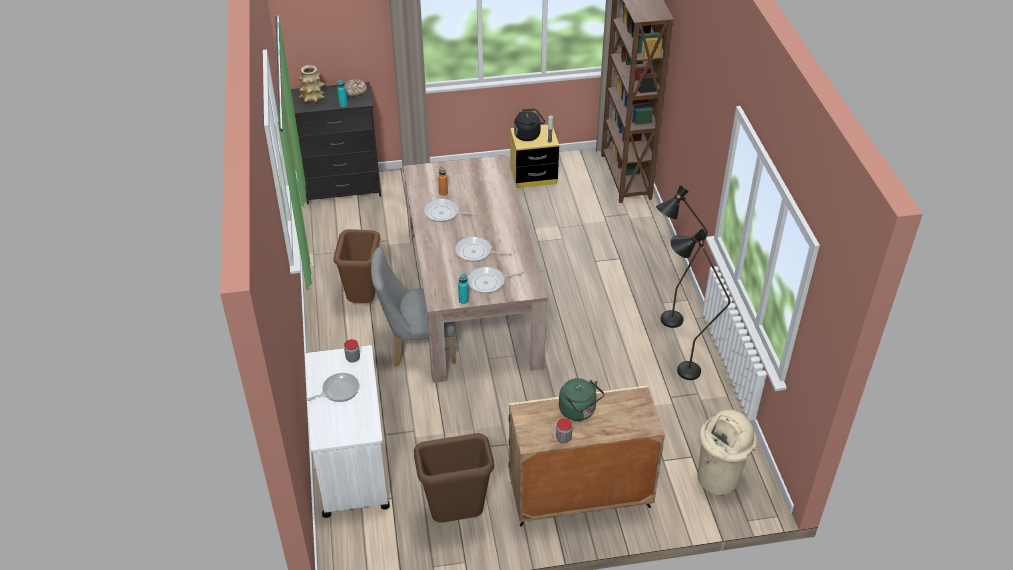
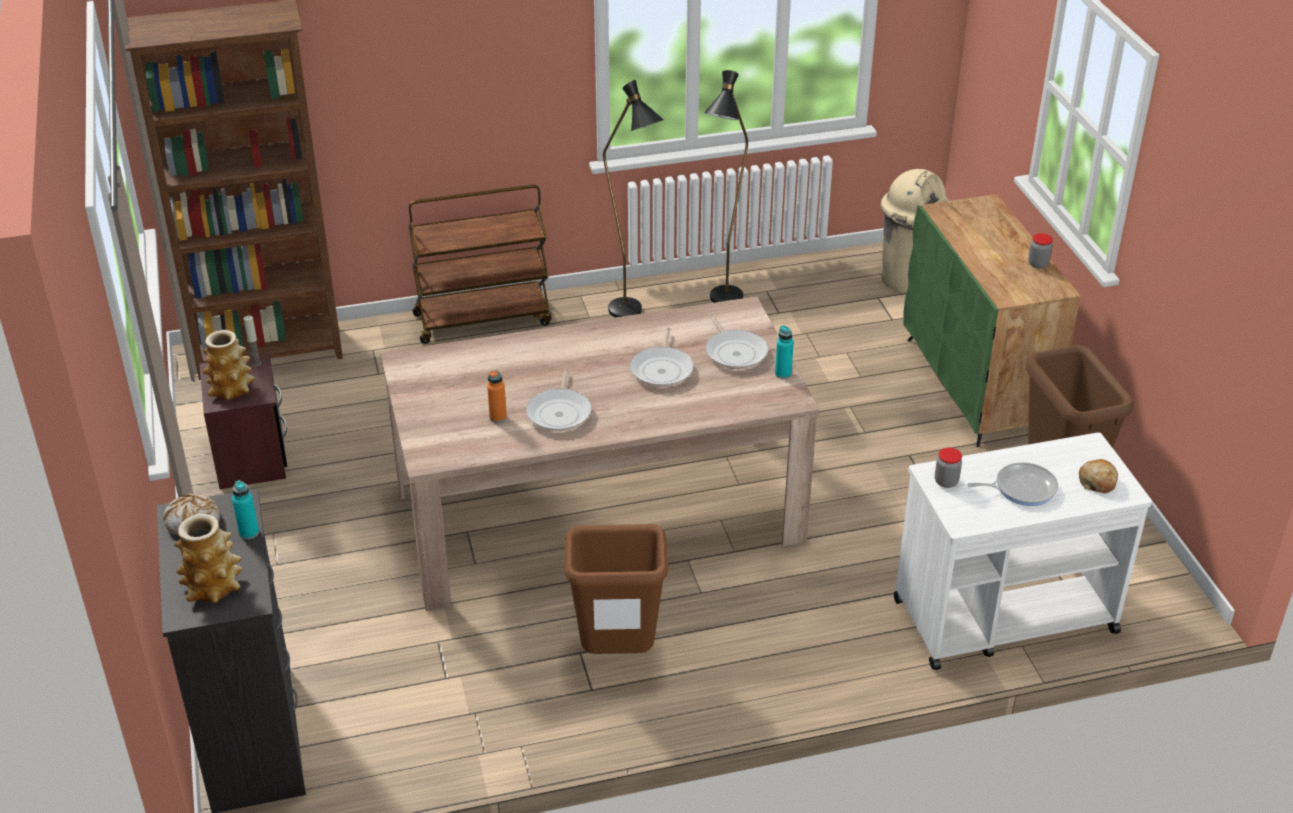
camera: 95 degrees left, 5 degrees down
frying pan [306,373,359,402] -> frying pan turned 120 degrees clockwise [967,462,1058,506]
grey chair [371,247,456,367] -> none
beige cabinet [509,385,665,527] -> green cabinet [903,194,1080,447]
yellow nightstand [510,125,559,188] -> brown nightstand [200,354,287,489]
black kettle [514,109,545,141] -> vase [202,330,255,400]
green kettle [559,378,604,421] -> none
none -> brown cart [409,185,552,344]
none -> bread [1079,459,1118,493]

